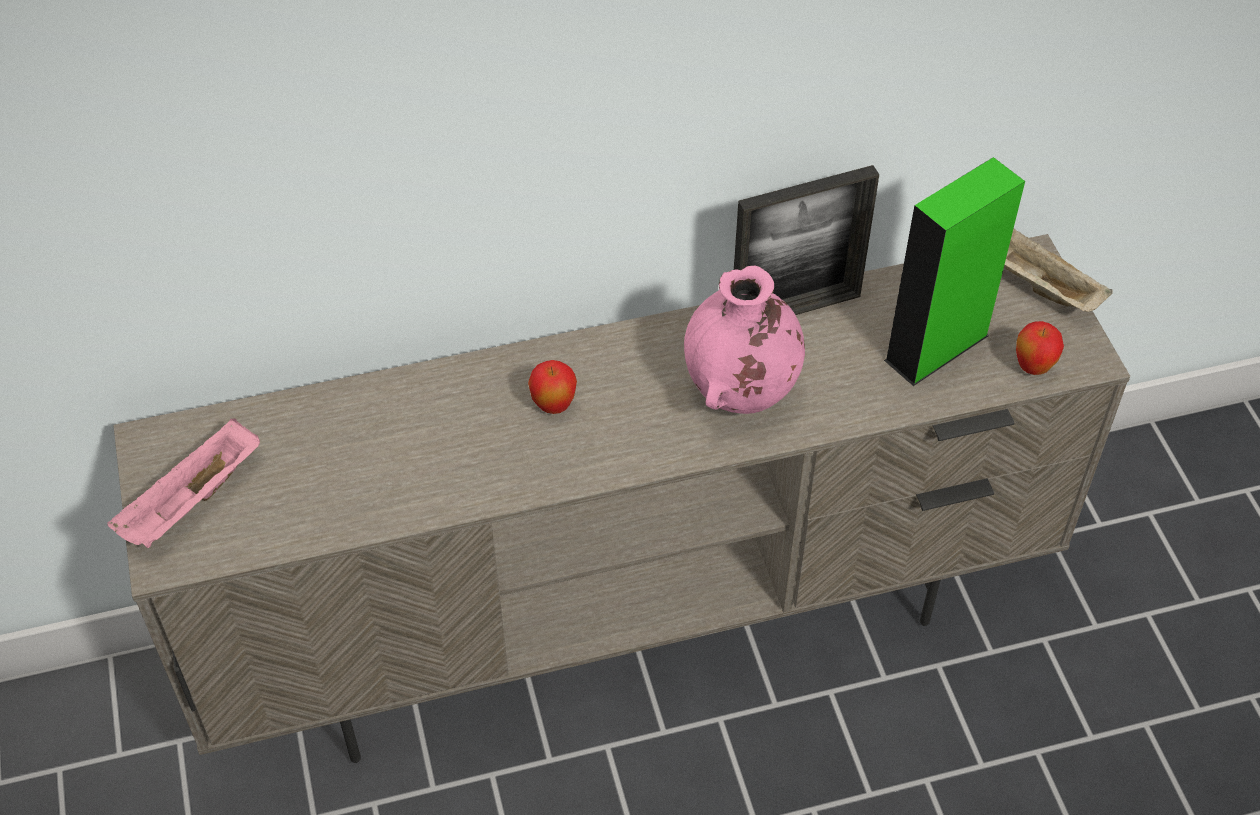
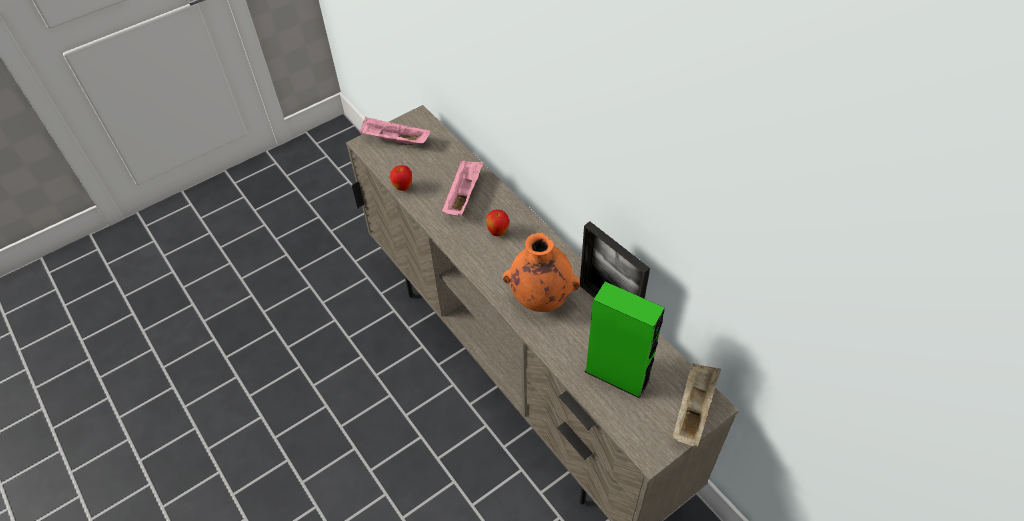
camera: 70 degrees right, 0 degrees up
pink vase [684,265,805,414] -> orange vase [503,233,580,312]
apple [1016,321,1064,375] -> apple moved to [390,165,412,191]
none -> pink tray [442,160,484,216]

